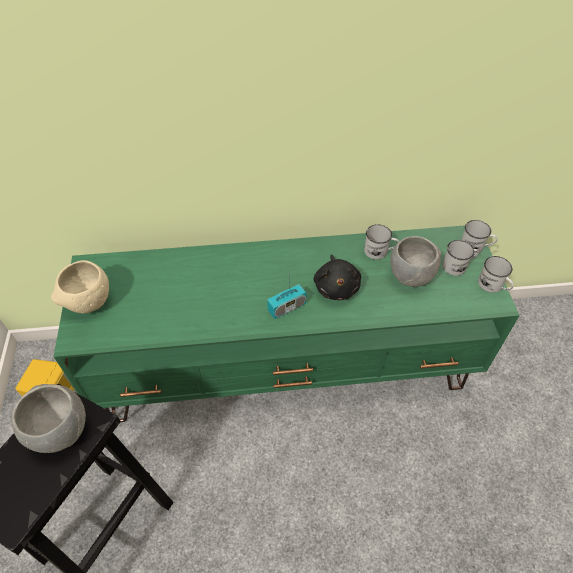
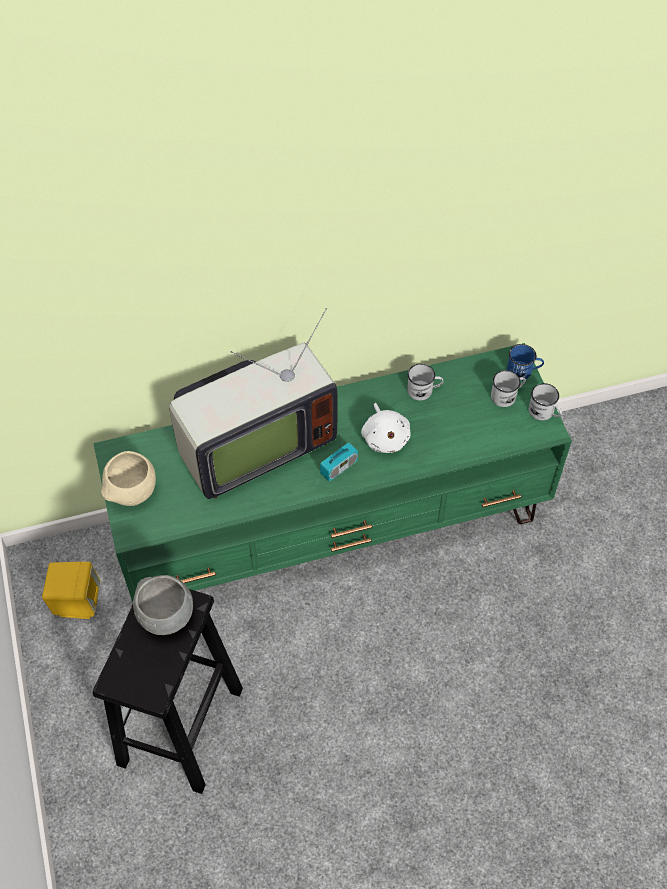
camera: 10 degrees left, 5 degrees up
black plush toy [314,255,361,300] -> white plush toy [361,403,410,453]
grey bowl [390,236,441,287] -> none
white mug [461,220,497,255] -> blue mug [507,344,544,381]
none -> television [169,308,337,499]

